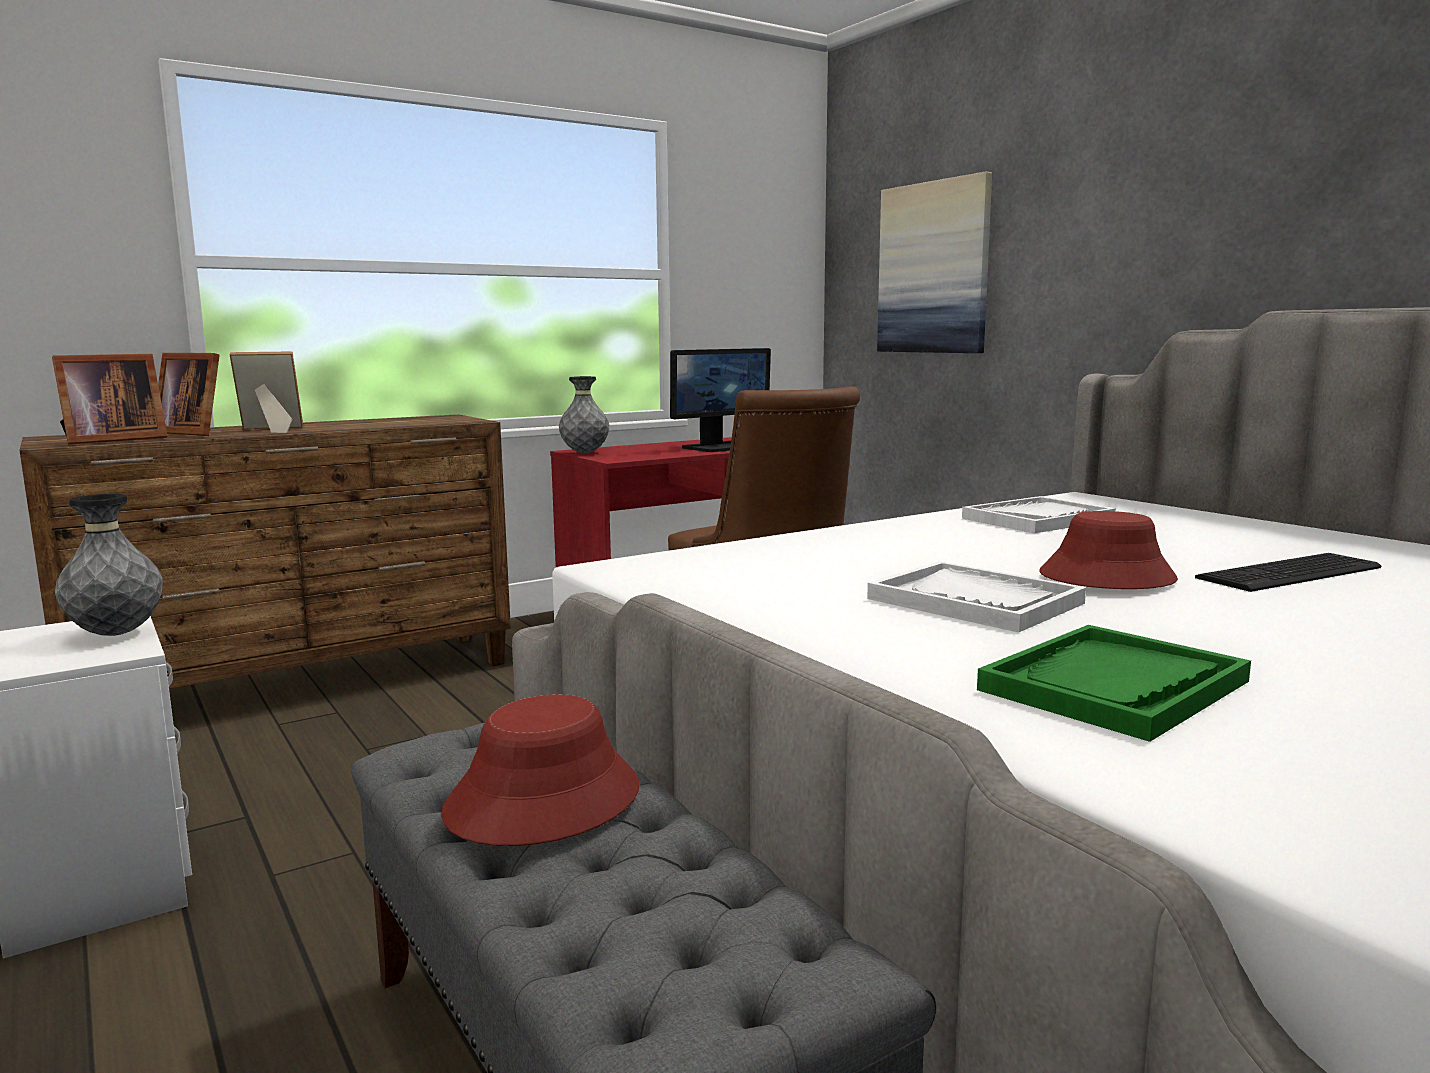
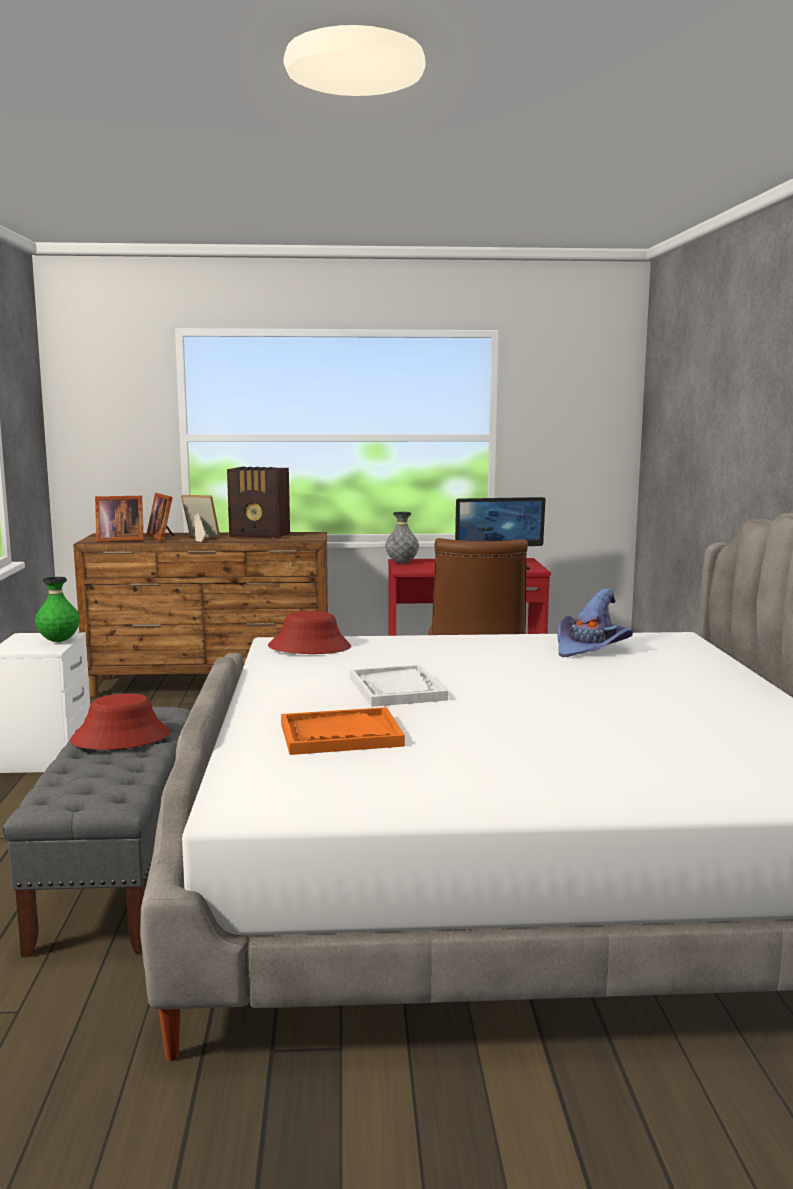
camera: 30 degrees right, 0 degrees up
grey vase [55,494,163,636] -> green vase [35,577,80,642]
picture [877,172,992,353] -> none
white tray [962,496,1116,533] -> purple hat [557,589,633,657]
green tray [977,625,1251,742] -> orange tray [281,707,405,755]
red hat [1039,511,1178,589] -> red hat moved to [268,611,351,654]
keyboard [1195,553,1381,592] -> none
none -> radio [227,467,290,539]

